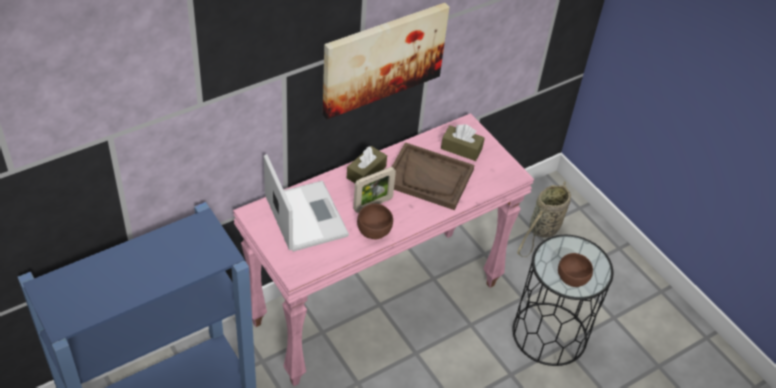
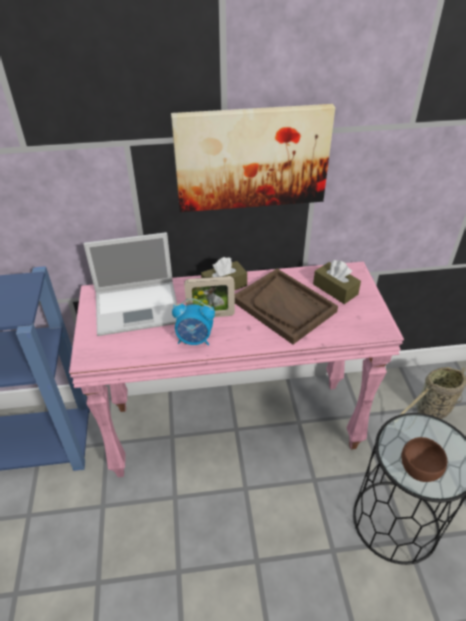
camera: 30 degrees right, 5 degrees down
laptop [264,154,349,252] -> laptop turned 75 degrees clockwise [84,232,177,336]
brown bowl [357,204,393,239] -> alarm clock [172,298,215,346]

